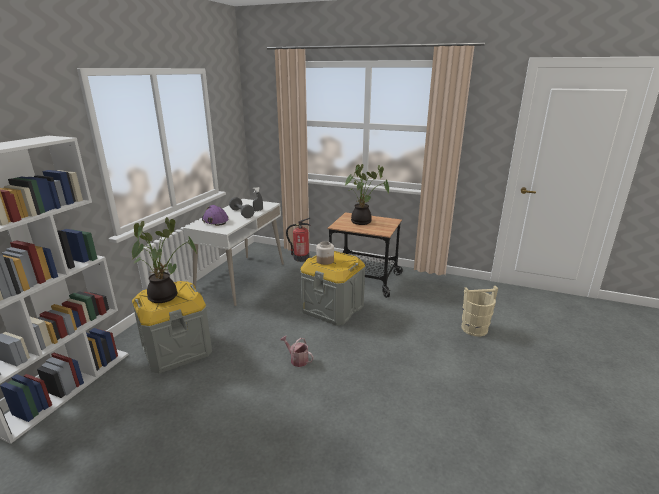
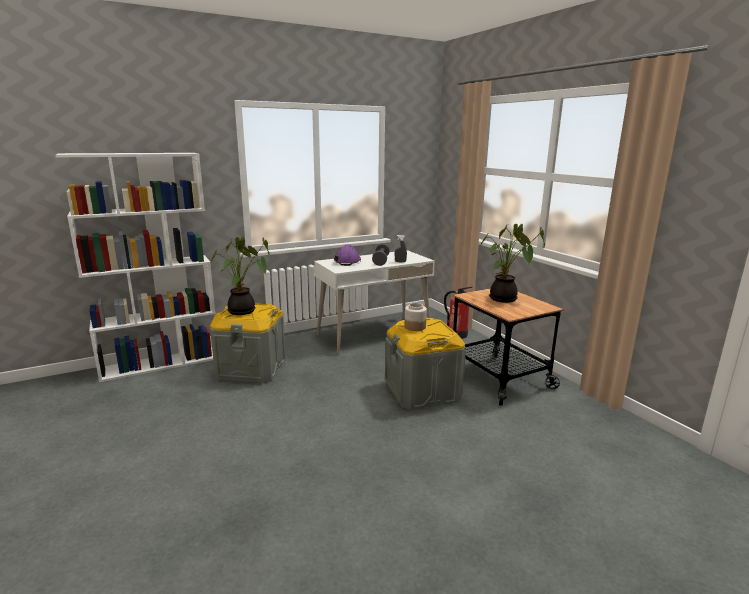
camera: 40 degrees right, 5 degrees down
watering can [280,335,314,367] -> none
beige bucket [462,286,498,337] -> none

